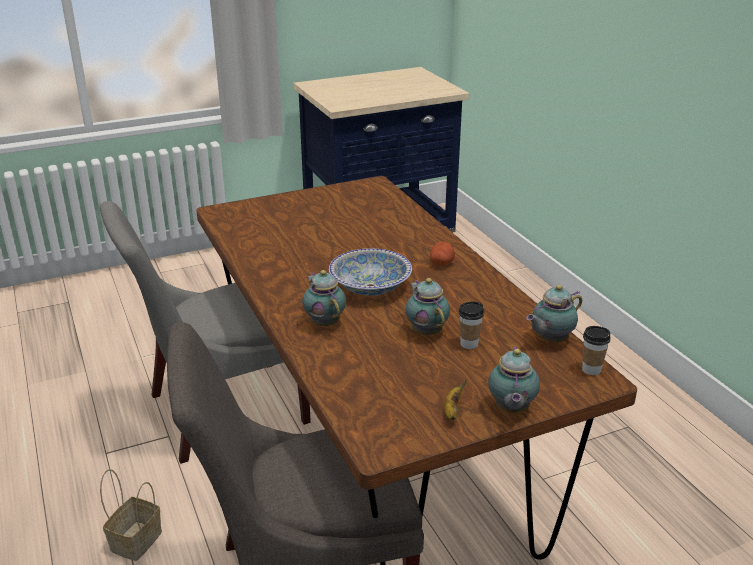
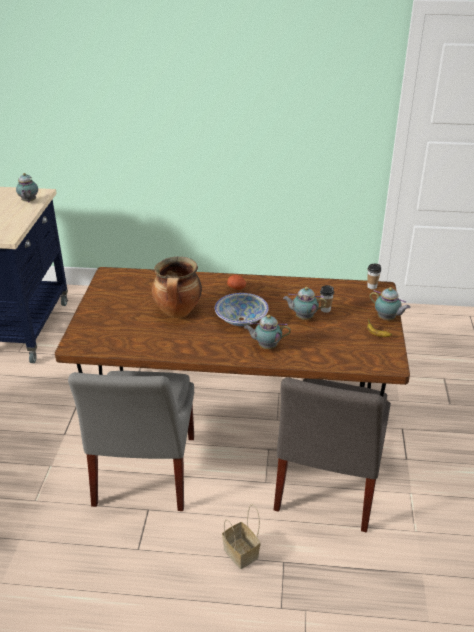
camera: 60 degrees left, 5 degrees up
teapot [526,285,582,342] -> teapot moved to [16,173,38,203]
none -> cooking pot [152,257,202,318]

